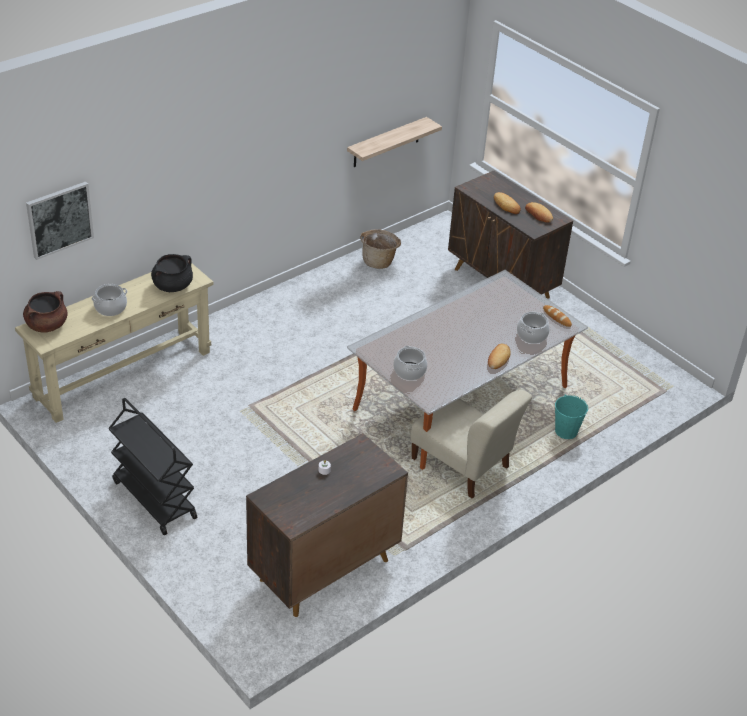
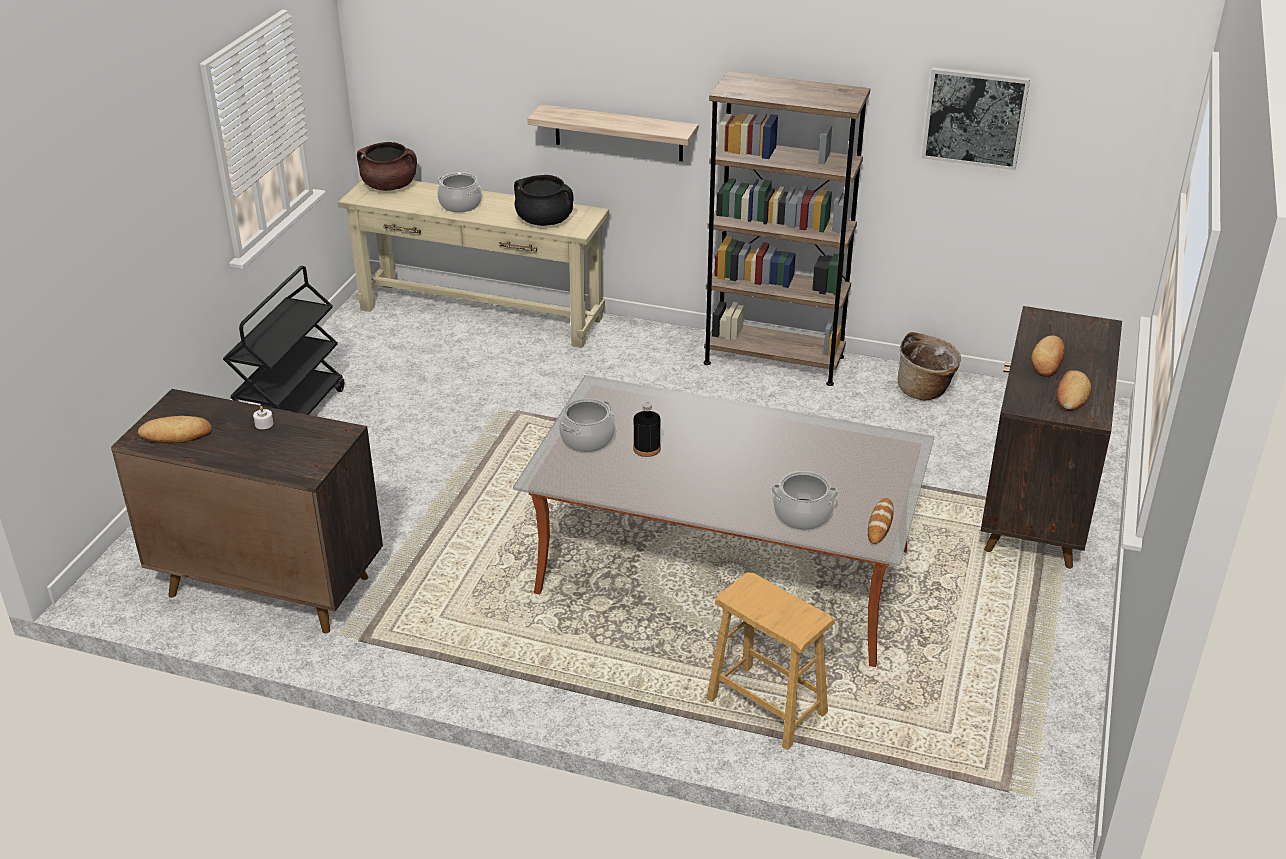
camera: 60 degrees right, 5 degrees down
picture [26,182,94,260] -> picture moved to [922,67,1030,170]
shelf [347,117,442,167] -> shelf moved to [528,104,698,161]
beige chair [410,390,532,499] -> none
bread [488,344,511,369] -> bread moved to [138,416,212,443]
turquoise bucket [555,394,588,439] -> brown stool [706,572,835,750]
none -> black bottle [633,403,661,457]
none -> brown bookcase [704,71,870,386]

